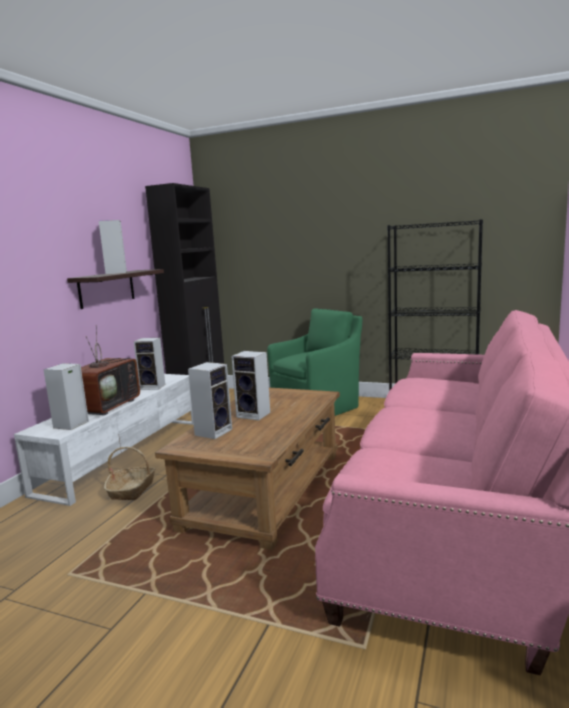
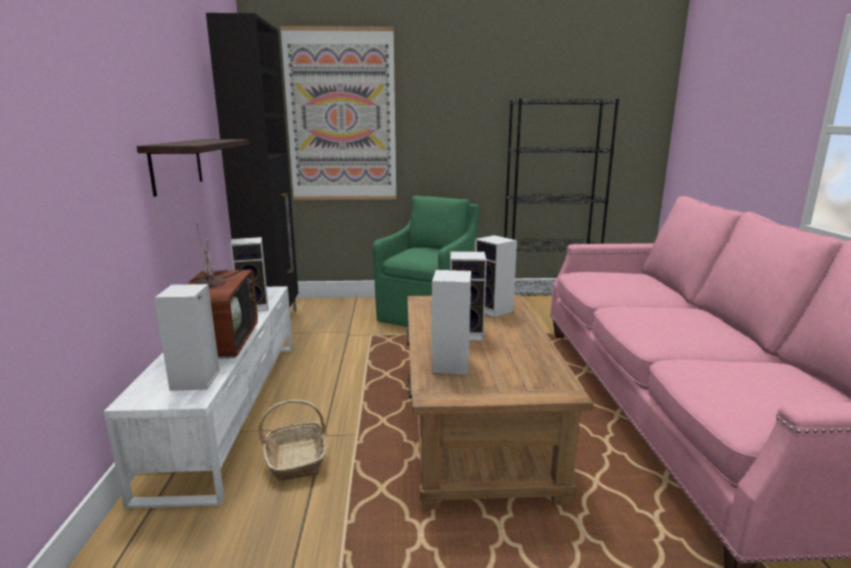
camera: 25 degrees left, 5 degrees up
speaker [99,220,127,274] -> speaker moved to [474,235,517,318]
none -> picture [280,26,396,200]

